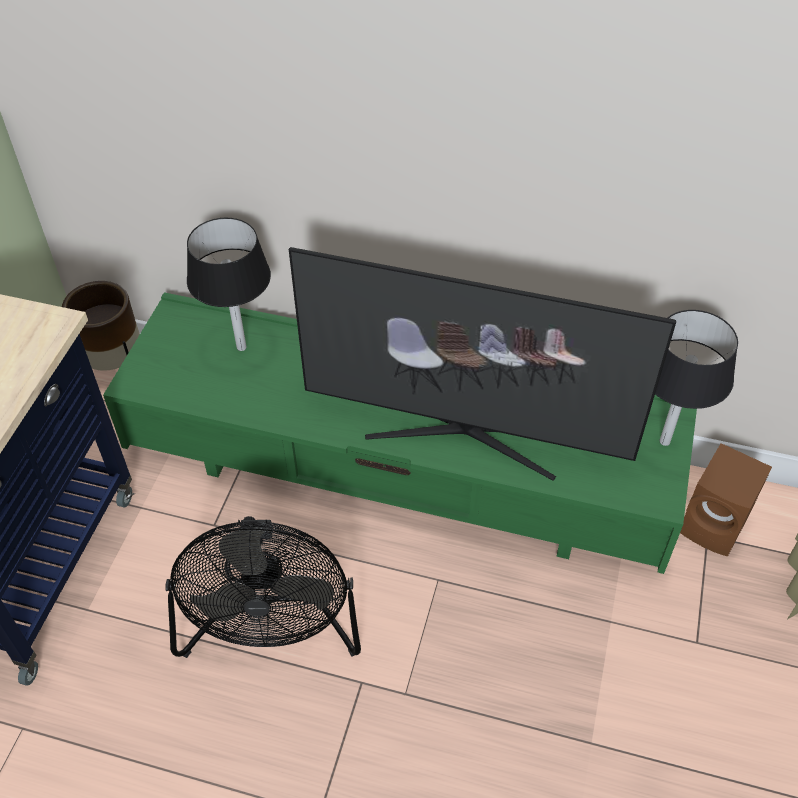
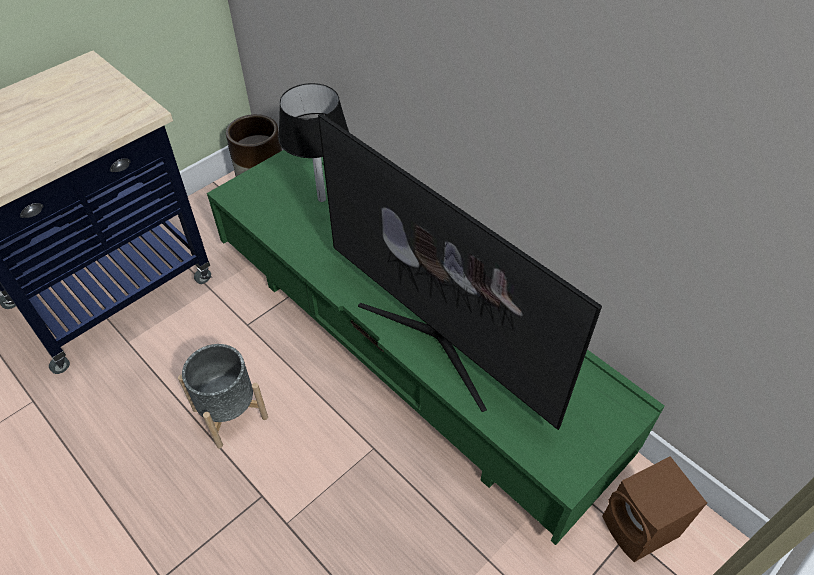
camera: 30 degrees right, 0 degrees up
black fan [165,516,361,658] -> grey planter [178,344,268,448]
black table lamp [655,310,738,446] -> none

